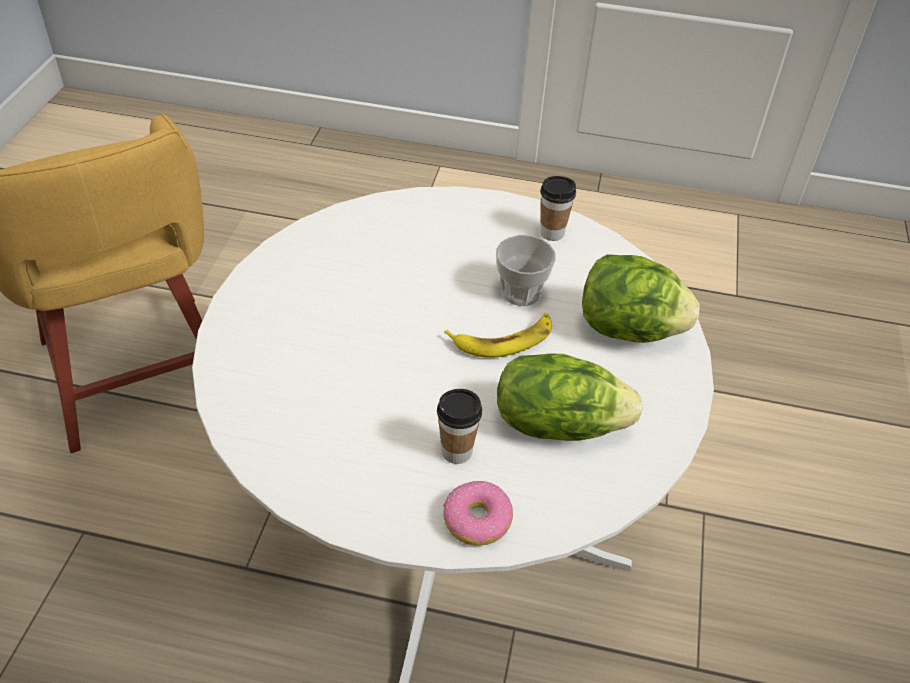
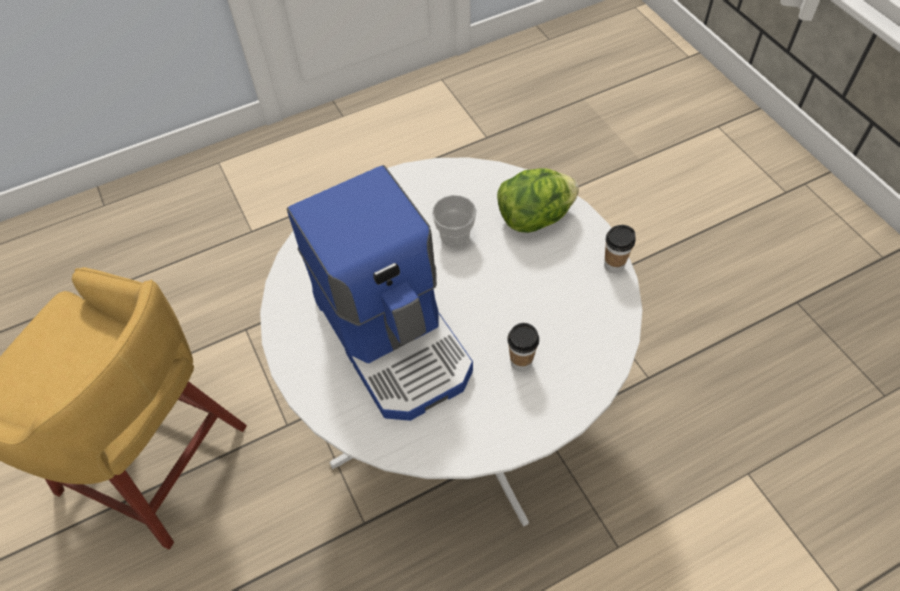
camera: 35 degrees left, 10 degrees up
donut [443,481,513,546] -> none
banana [444,313,552,358] -> none
lettuce [497,353,643,441] -> none
cup [540,176,576,241] -> cup moved to [604,225,636,273]
none -> coffee machine [287,165,473,421]

